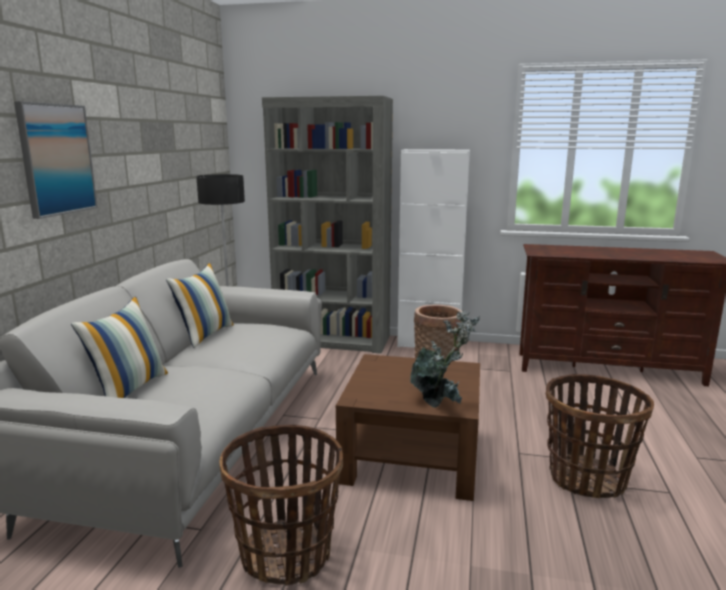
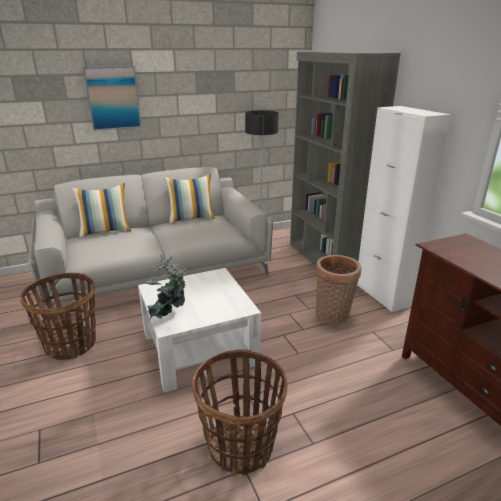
camera: 55 degrees right, 10 degrees up
brown coffee table [336,354,480,501] -> white coffee table [138,268,261,393]

